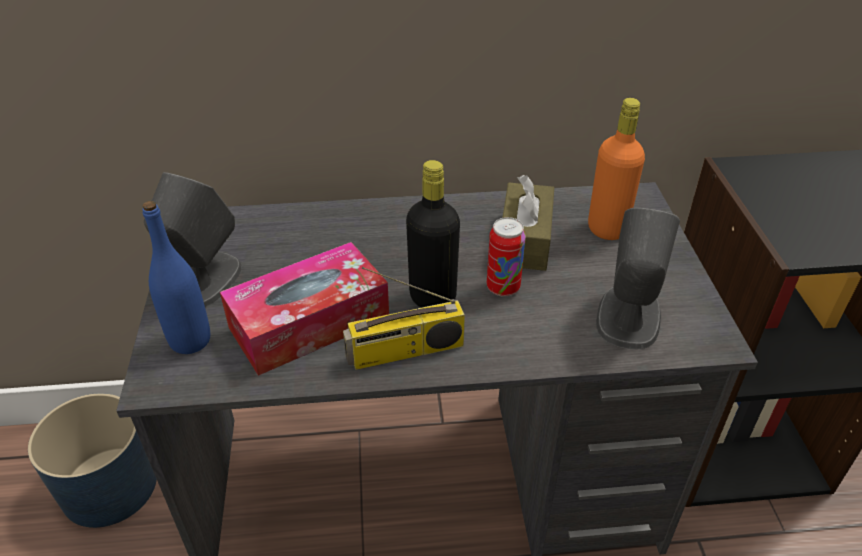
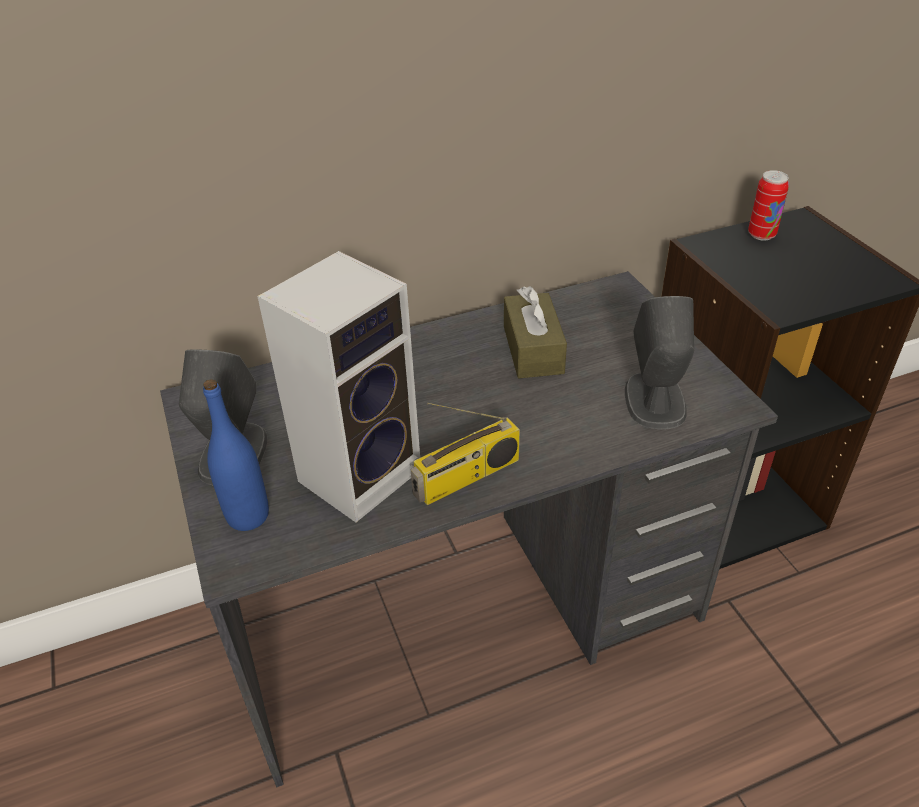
camera: 15 degrees left, 0 degrees up
blue planter [28,393,157,528] -> none
tissue box [220,242,389,376] -> speaker [257,251,420,523]
black bottle [406,160,460,308] -> none
can [487,217,526,297] -> can moved to [748,170,789,241]
orange bottle [588,98,645,240] -> none

